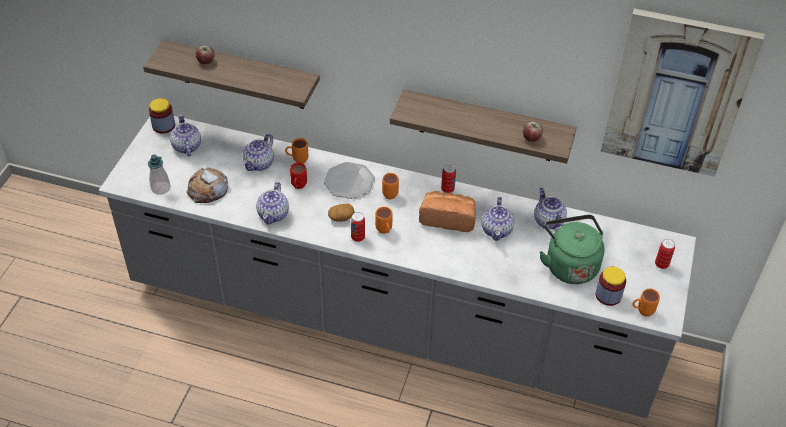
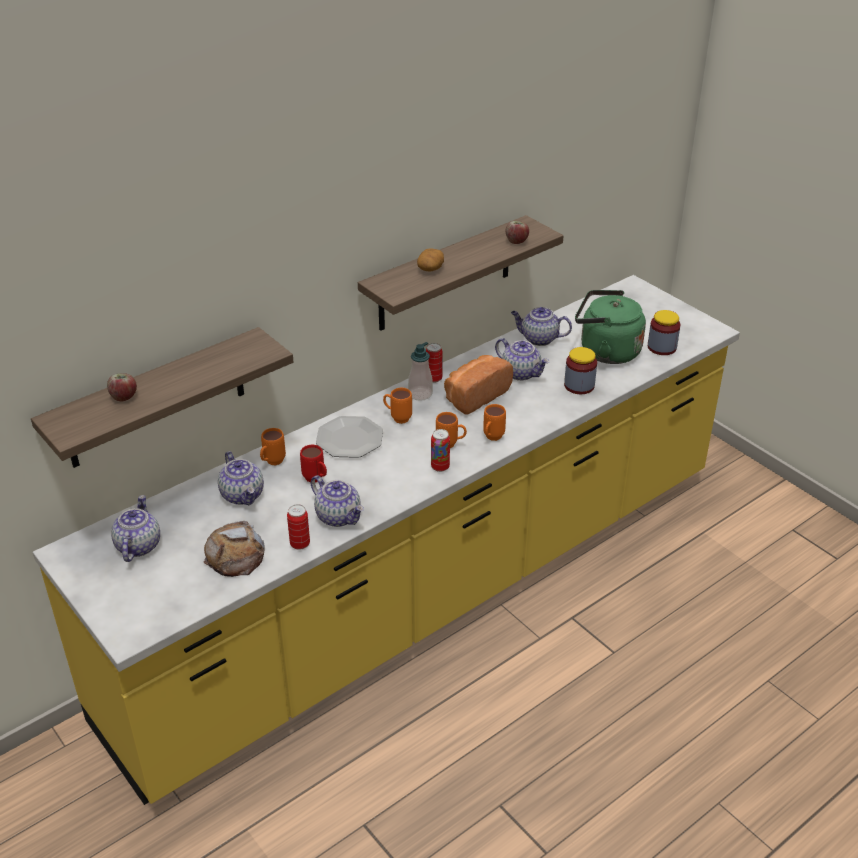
camera: 55 degrees left, 10 degrees down
grey counter [99,116,696,418] -> yellow counter [33,275,740,805]
soap dispenser [148,155,171,195] -> soap dispenser moved to [408,342,433,401]
jar [149,98,175,134] -> jar moved to [564,347,597,394]
teapot [170,114,201,156] -> teapot turned 75 degrees clockwise [111,495,160,562]
potato [328,204,355,222] -> potato moved to [417,248,444,272]
picture [601,8,764,177] -> none
orange mug [632,289,660,317] -> orange mug moved to [483,404,506,441]
can [655,239,675,269] -> can moved to [287,504,310,550]

